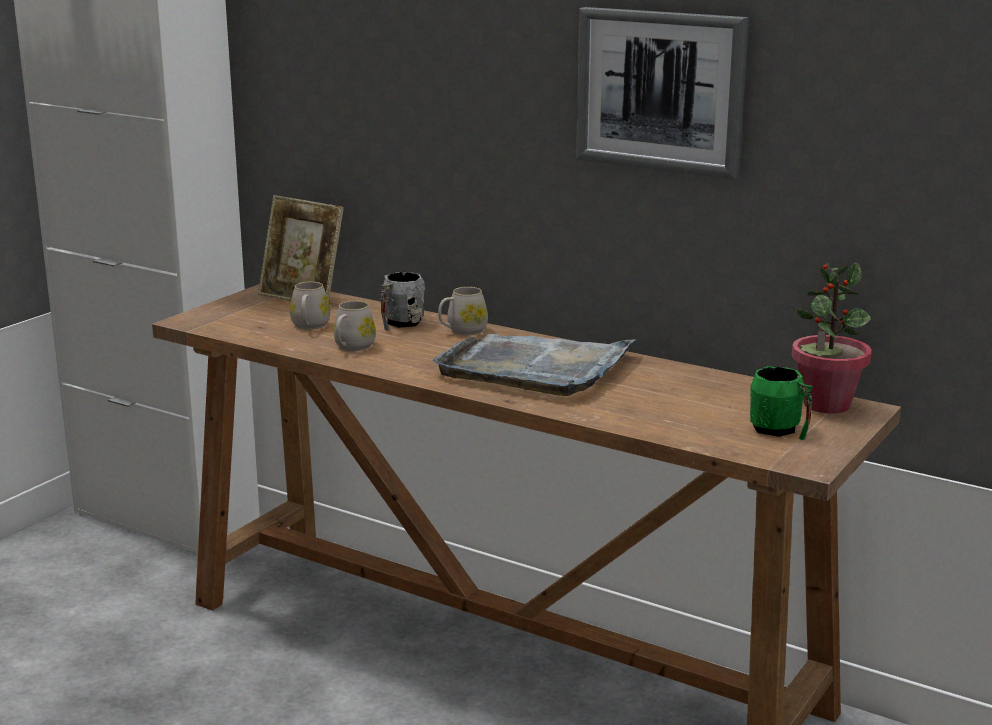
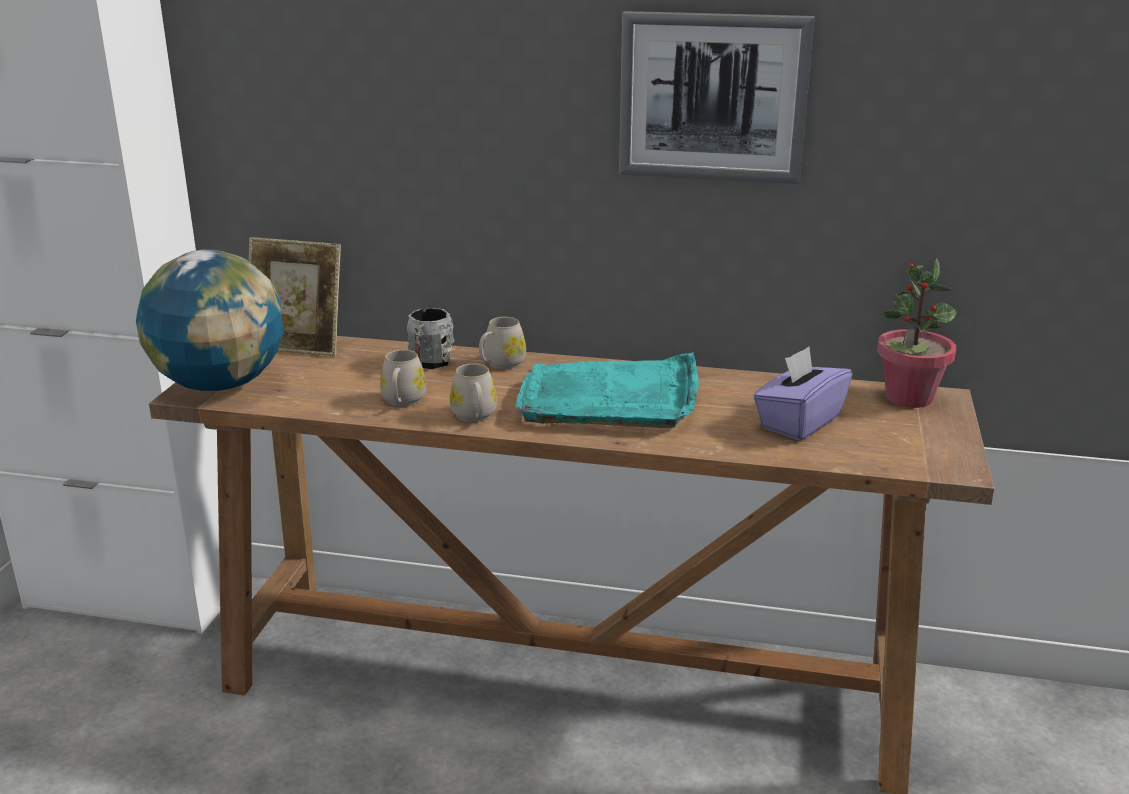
camera: 20 degrees left, 5 degrees up
white mug [290,281,330,330] -> white mug moved to [450,364,497,422]
grey tray [432,334,637,396] -> turquoise tray [515,352,699,428]
green mug [750,366,813,440] -> none
none -> globe [136,250,284,391]
none -> purple tissue box [753,347,852,441]

